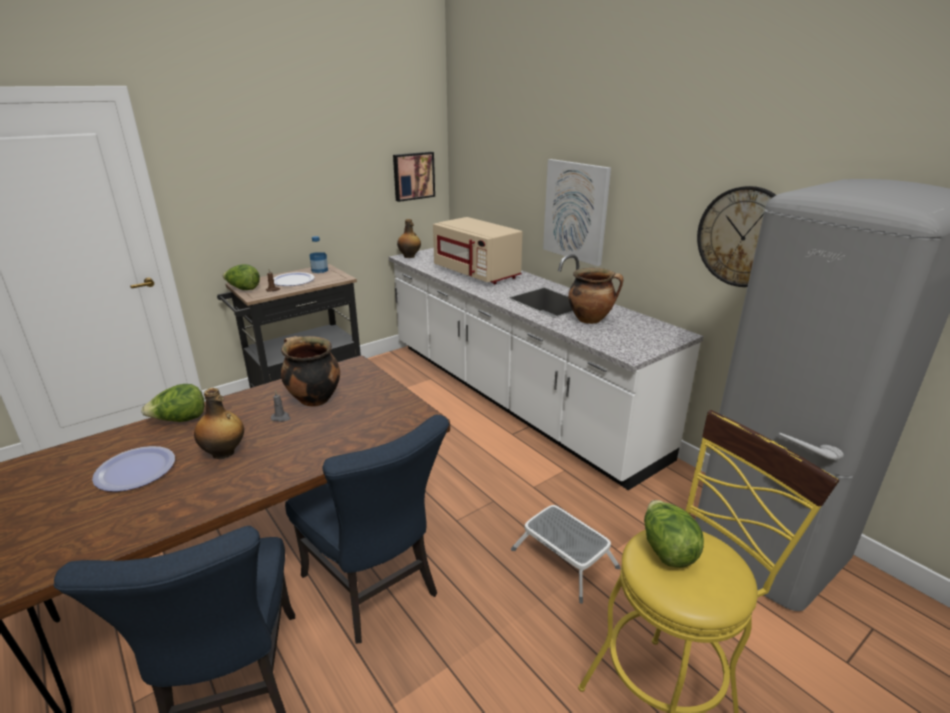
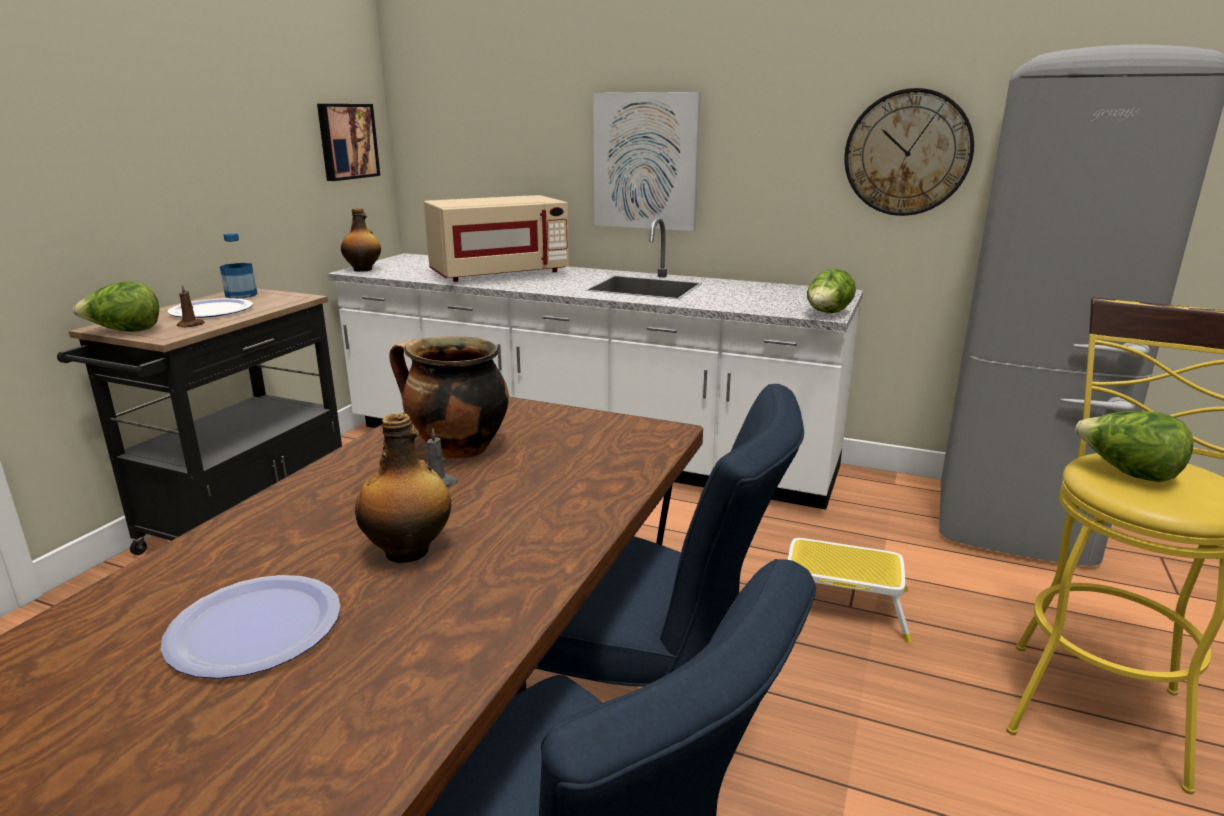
camera: 30 degrees left, 5 degrees down
lettuce [141,384,204,422] -> lettuce moved to [807,269,856,313]
beige microwave [433,217,523,284] -> beige microwave turned 45 degrees counterclockwise [424,195,569,282]
grey step ladder [511,505,621,603] -> yellow step ladder [787,538,912,643]
cooking pot [568,268,623,324] -> none

